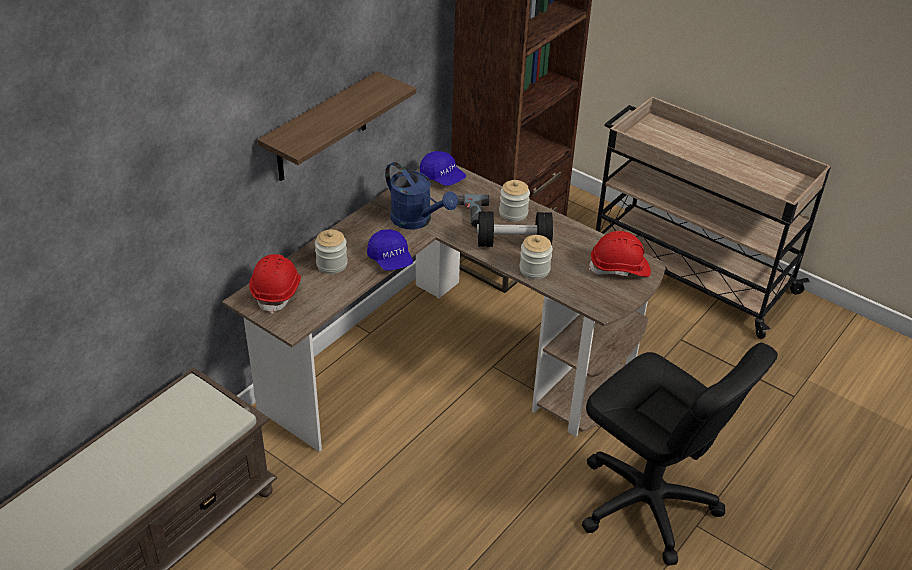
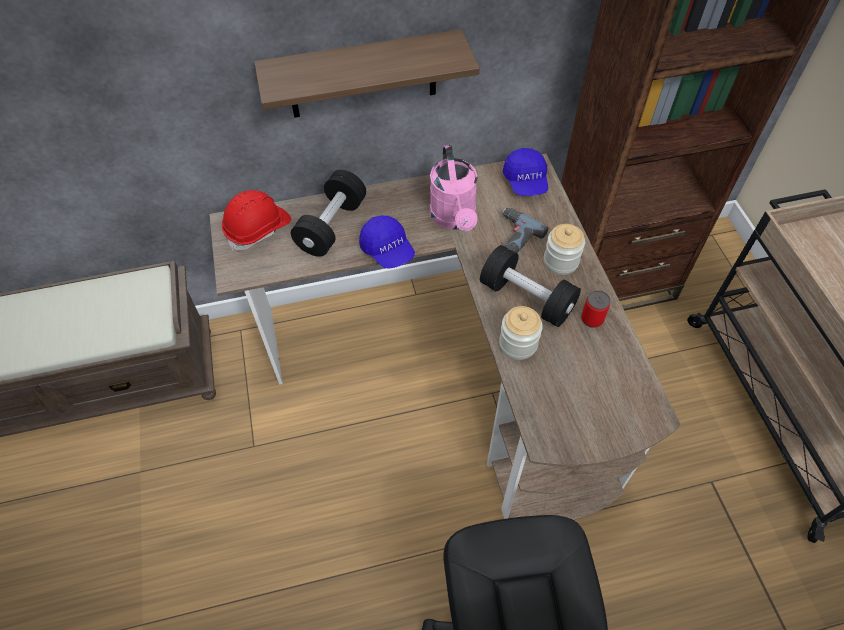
camera: 40 degrees right, 15 degrees up
jar [315,230,348,274] -> black dumbbell [291,170,366,257]
blue cap [367,229,413,271] -> blue cap turned 45 degrees counterclockwise [359,215,415,268]
blue watering can [385,162,458,229] -> pink watering can [430,145,478,231]
red hard hat [589,231,651,277] -> none
none -> can [581,291,610,328]

